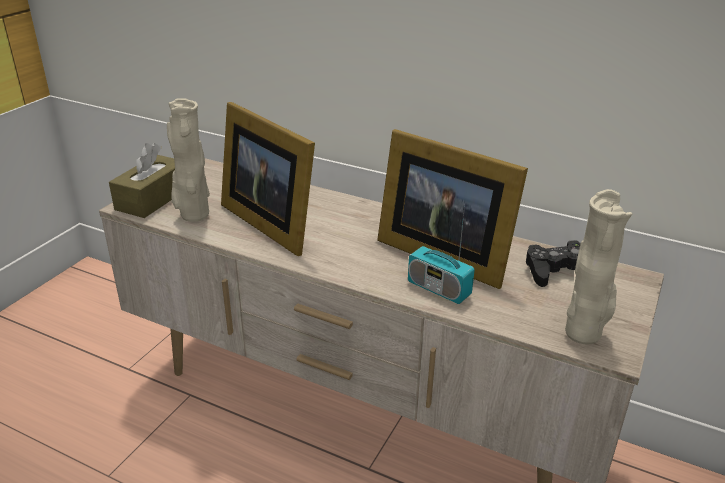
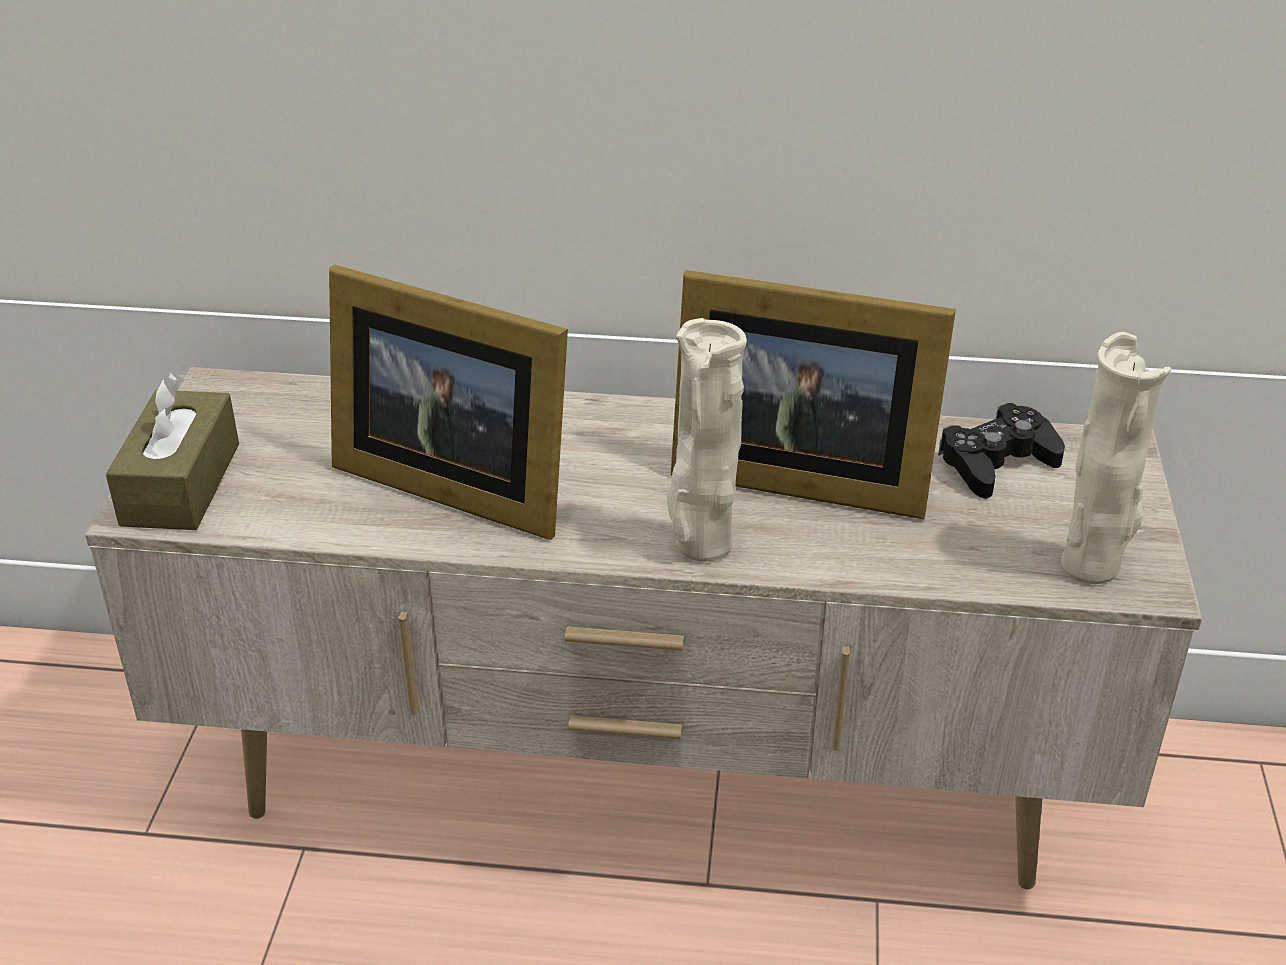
camera: 20 degrees left, 5 degrees up
beige vase [167,98,210,222] -> beige vase moved to [666,318,747,562]
radio [408,206,475,304] -> none

